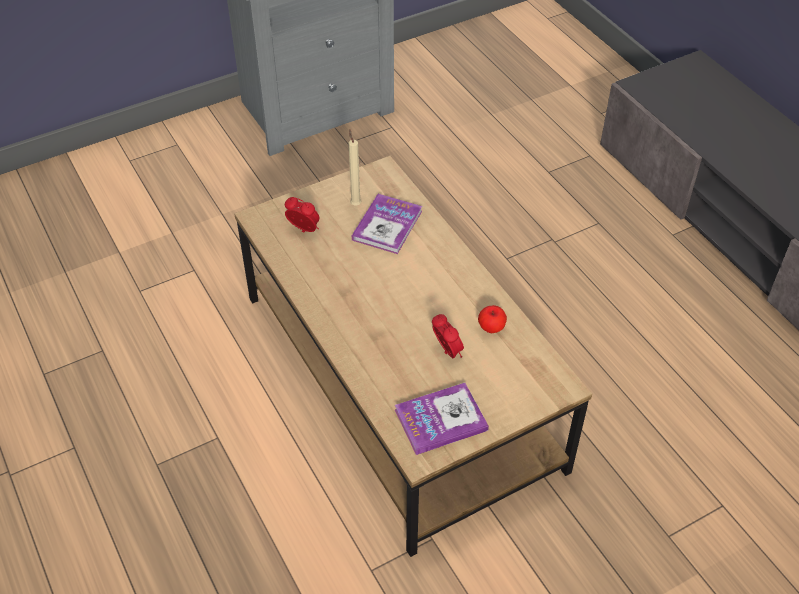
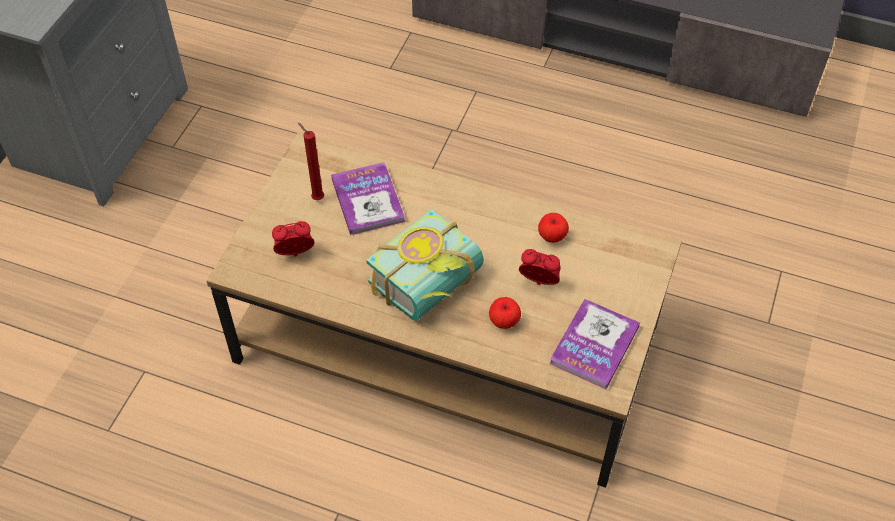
camera: 40 degrees left, 5 degrees up
beige candle [349,129,361,205] -> red candle [298,123,324,200]
none -> book [366,209,484,321]
none -> apple [489,297,521,329]

